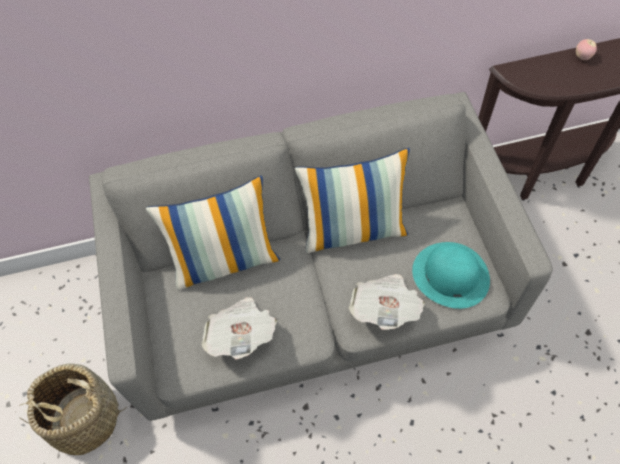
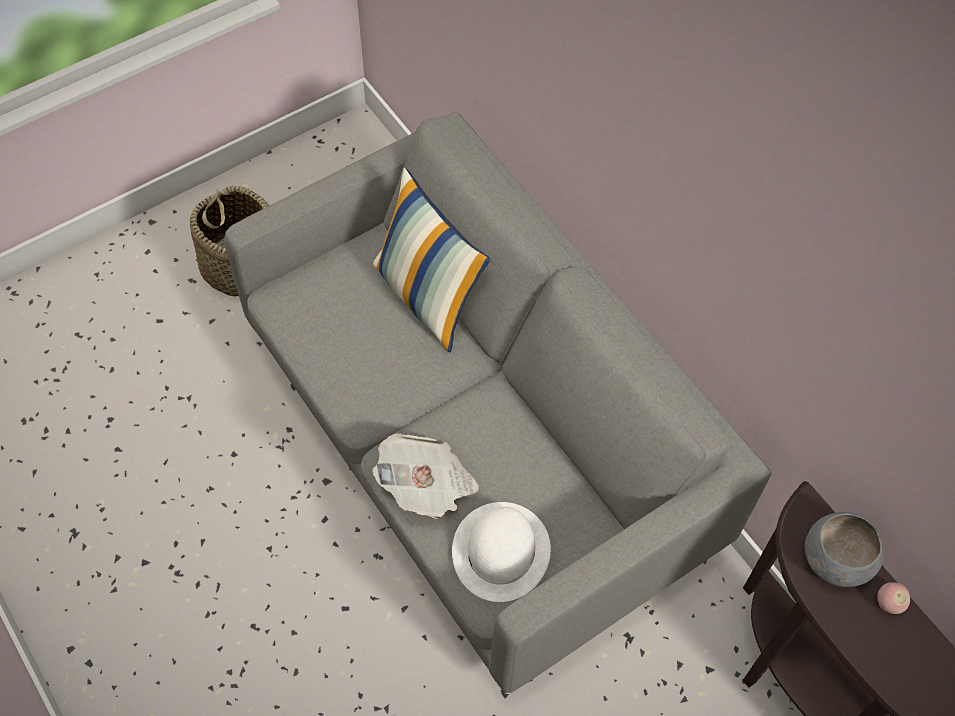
camera: 65 degrees right, 0 degrees up
newspaper [201,297,277,359] -> none
pillow [295,148,410,253] -> none
turquoise hat [412,242,490,309] -> white hat [452,502,551,602]
none -> grey bowl [804,512,884,587]

